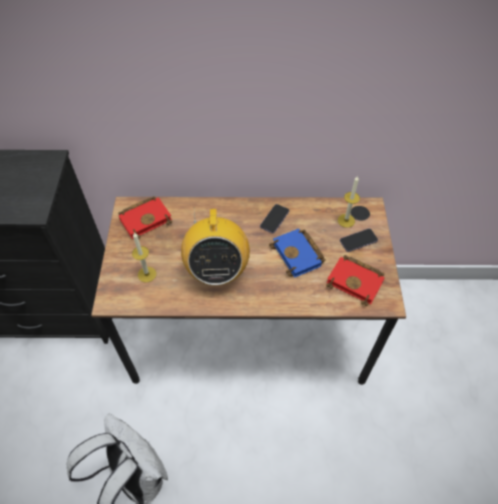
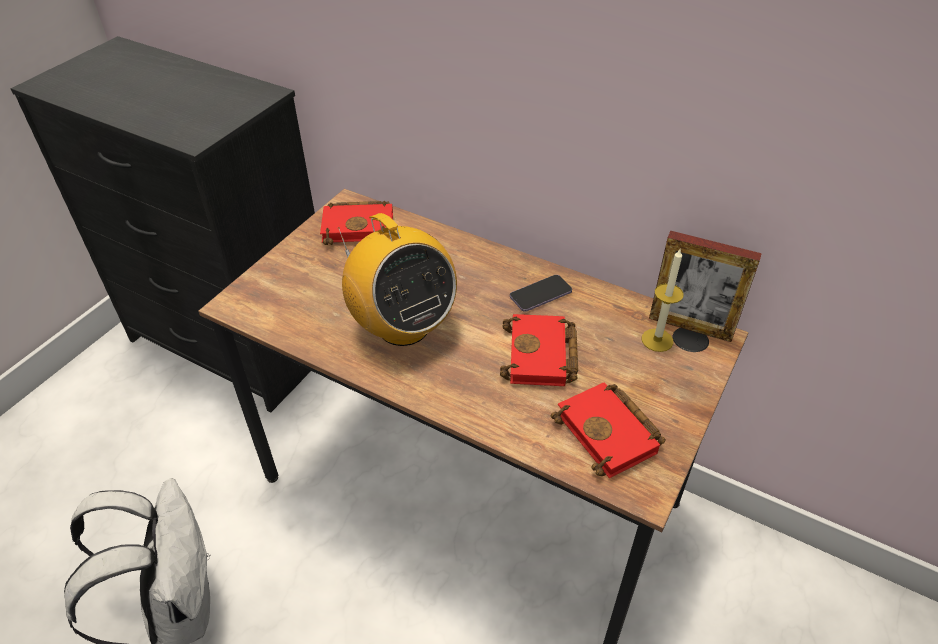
camera: 30 degrees right, 10 degrees down
candle [132,233,156,282] -> none
radio [181,207,250,285] -> radio turned 60 degrees counterclockwise [338,213,457,346]
blue book [269,229,326,278] -> red book [500,314,578,386]
phone [340,229,378,252] -> none
none -> picture frame [649,230,762,342]

